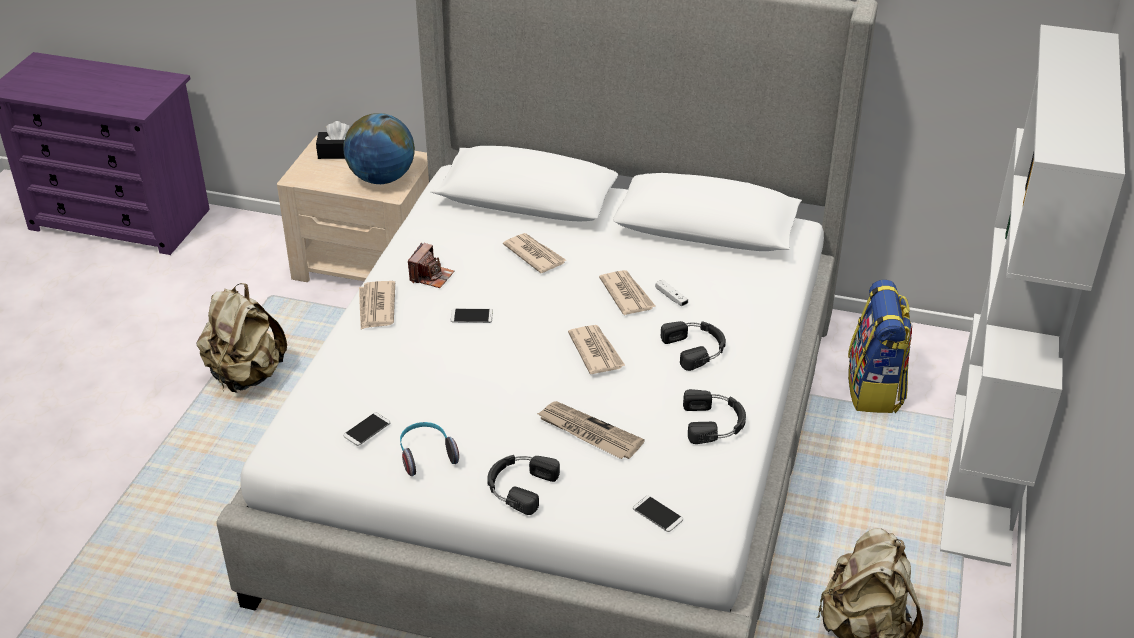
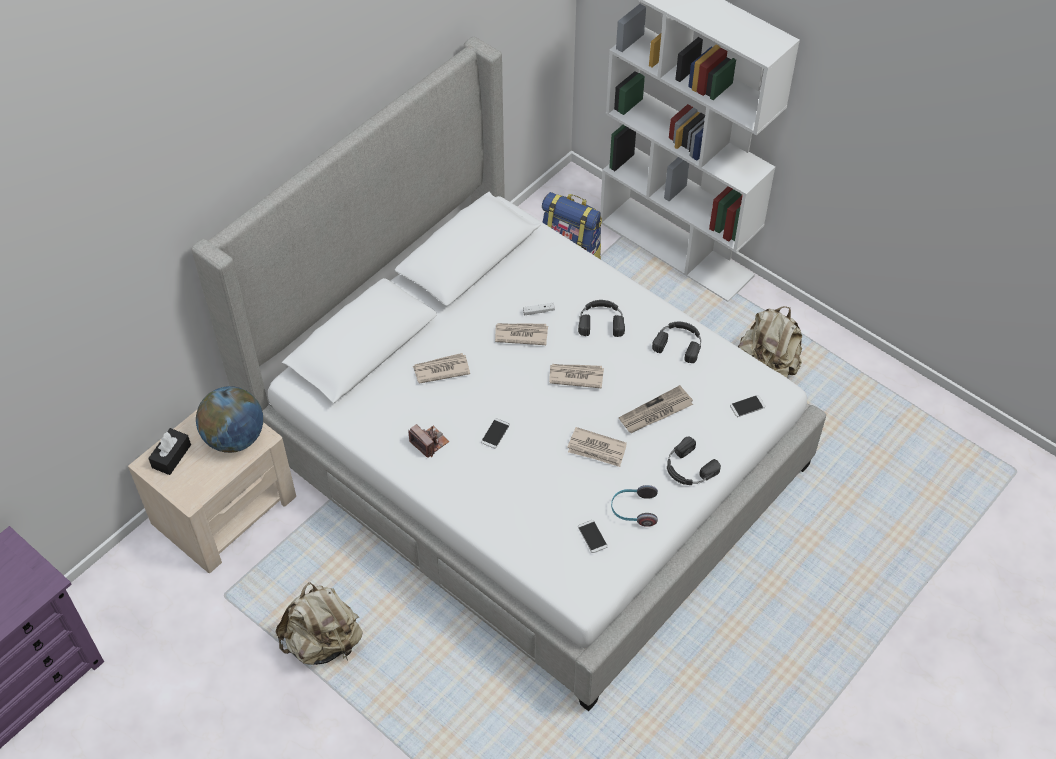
camera: 65 degrees left, 15 degrees up
newspaper [359,281,395,329] -> newspaper moved to [567,427,627,467]

